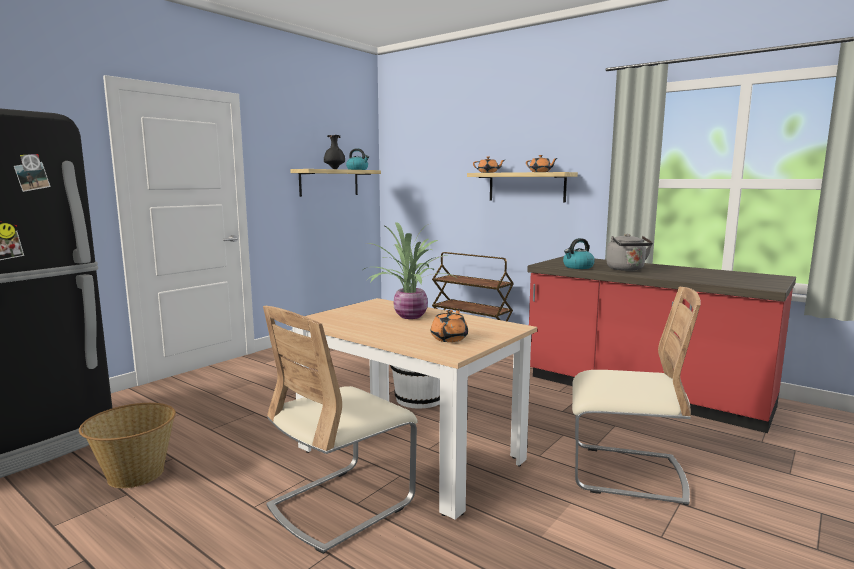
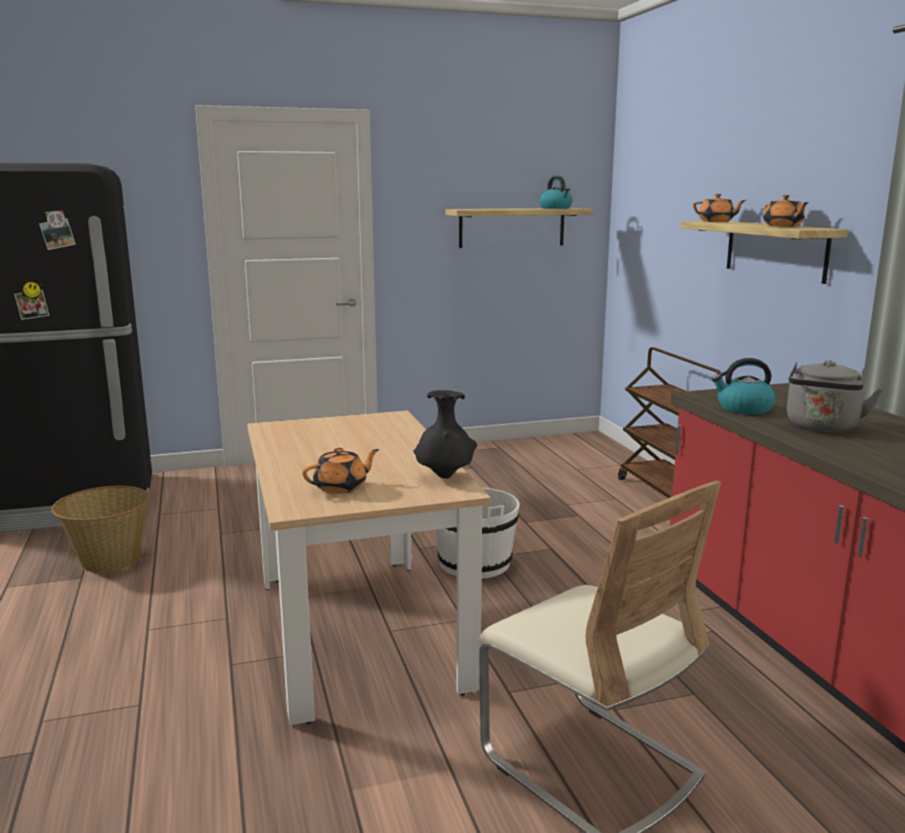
camera: 35 degrees right, 5 degrees up
beige chair [263,306,418,554] -> none
black vase [324,135,345,169] -> black vase moved to [414,390,477,479]
potted plant [363,222,455,319] -> none

